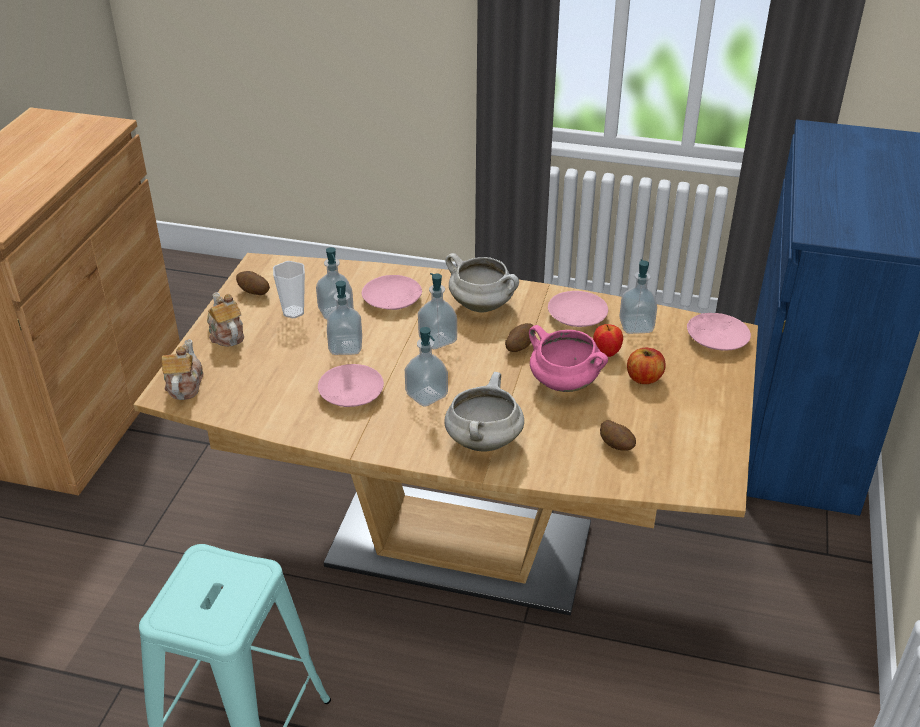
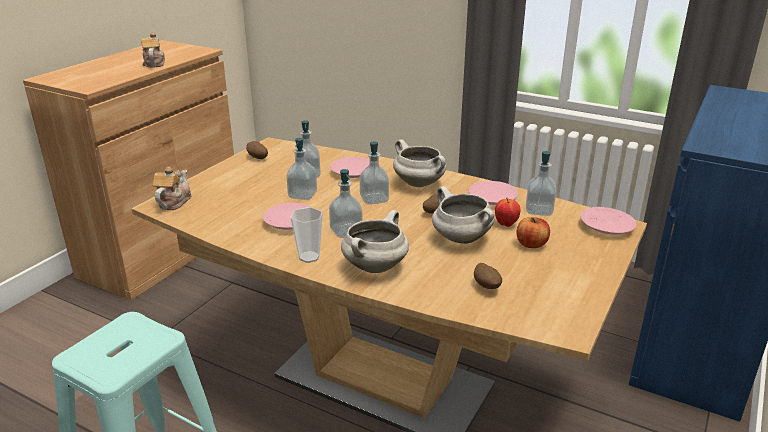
camera: 15 degrees right, 10 degrees down
teapot [207,292,244,346] -> teapot moved to [141,32,165,68]
cup [273,261,305,318] -> cup moved to [290,207,323,263]
pink cooking pot [529,325,608,392] -> white cooking pot [432,186,495,244]

